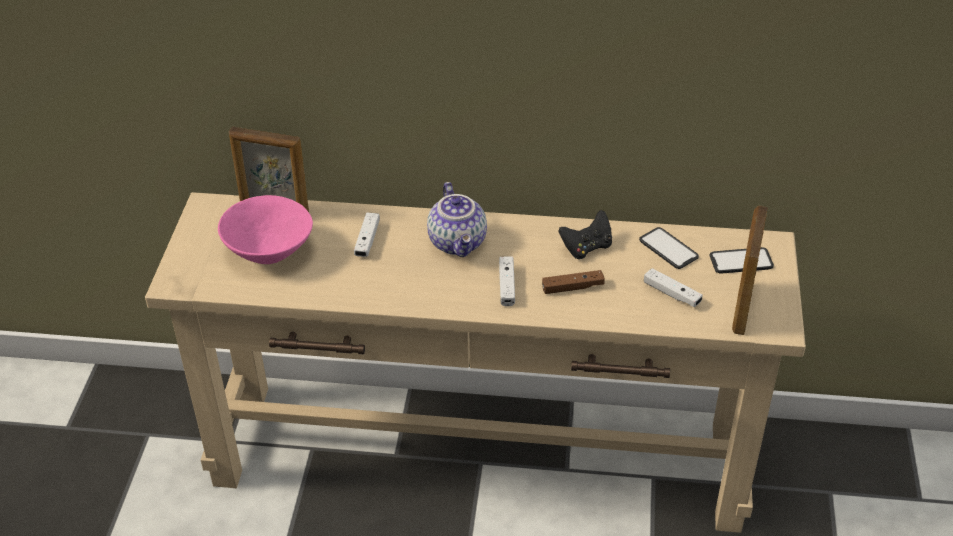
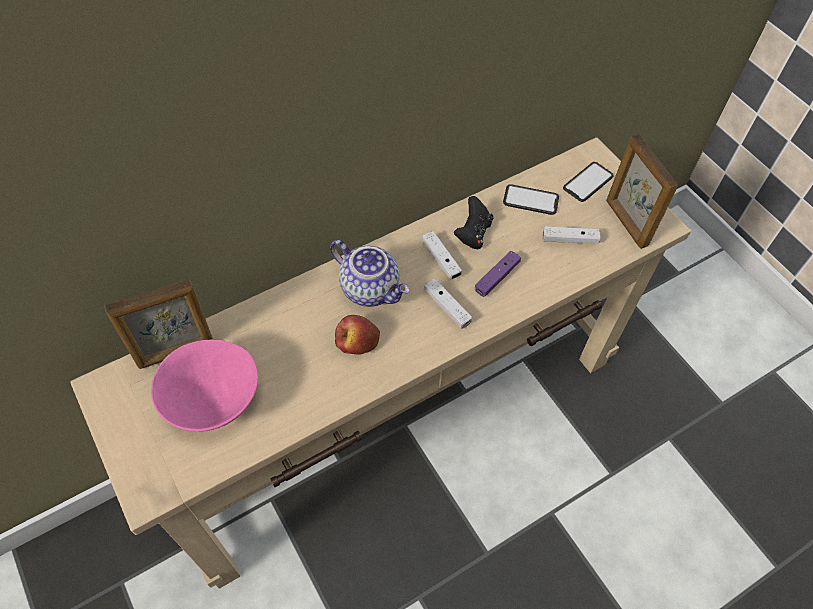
camera: 40 degrees left, 15 degrees up
white game controller [354,213,380,257] -> white game controller moved to [422,231,462,279]
brown game controller [542,270,605,294] -> purple game controller [475,251,521,297]
none -> apple [335,315,380,355]

